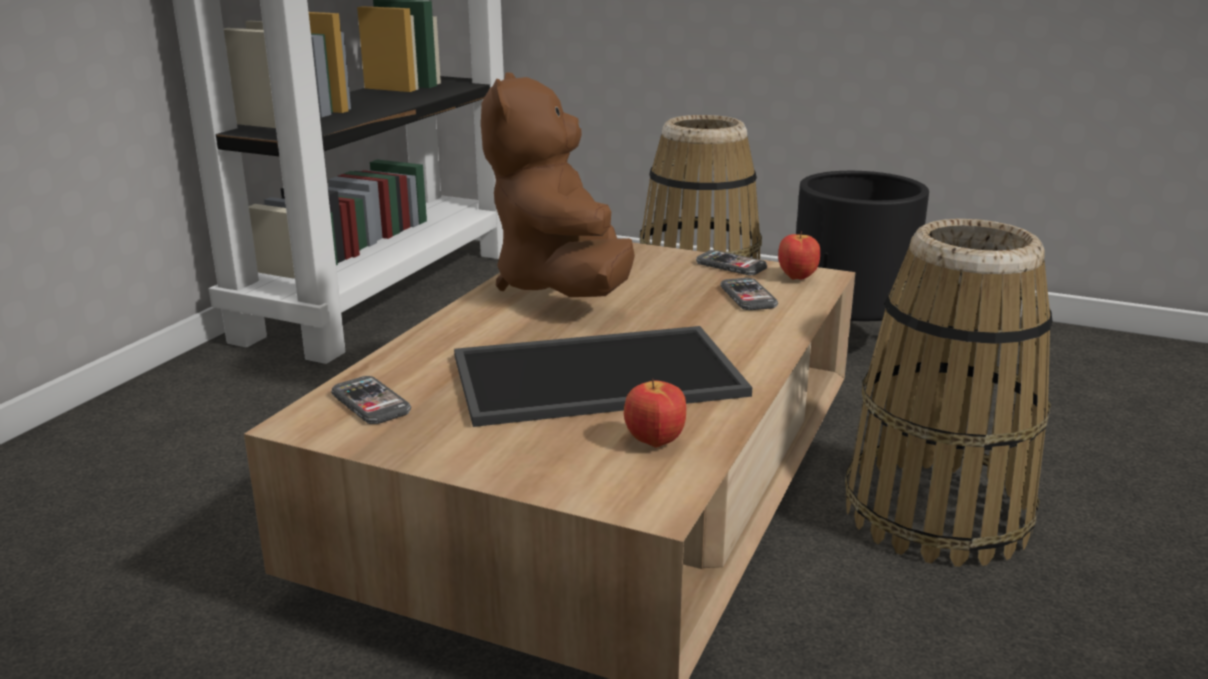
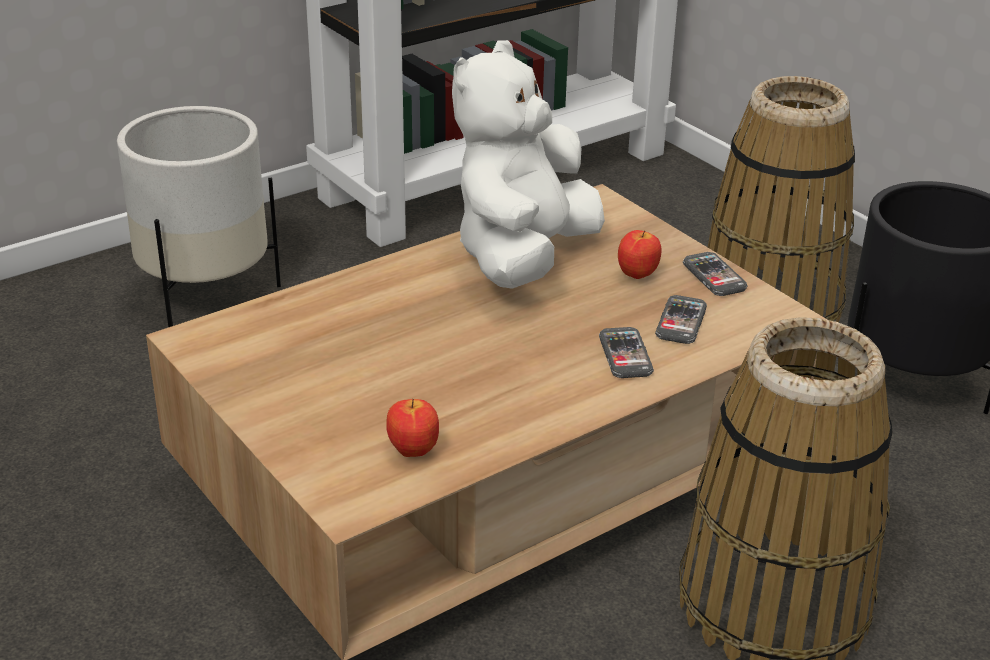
camera: 30 degrees right, 10 degrees up
phone [331,376,411,424] -> phone moved to [599,327,654,378]
tray [454,326,752,427] -> none
brown plush toy [481,72,635,297] -> white plush toy [452,40,605,289]
apple [778,231,820,280] -> apple moved to [618,230,661,279]
none -> white planter [117,106,281,327]

